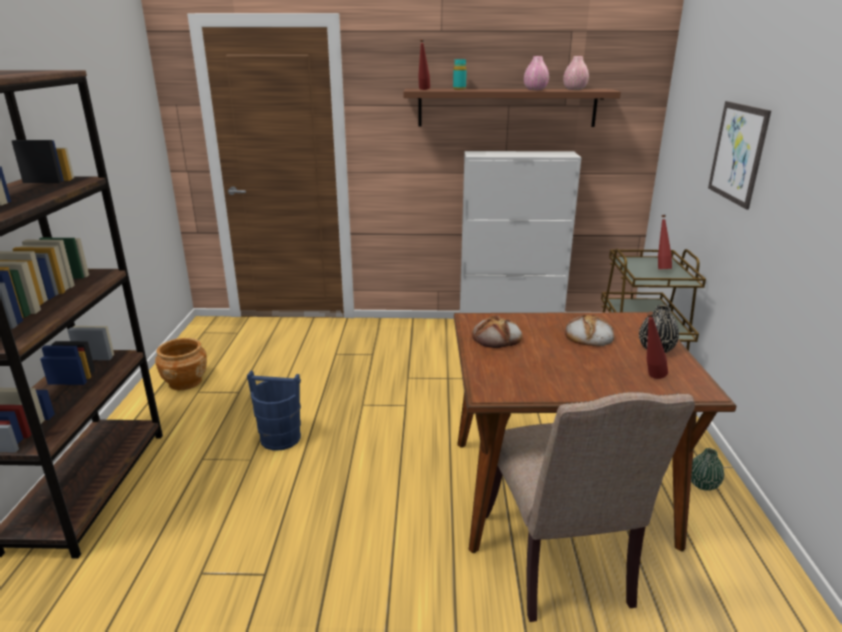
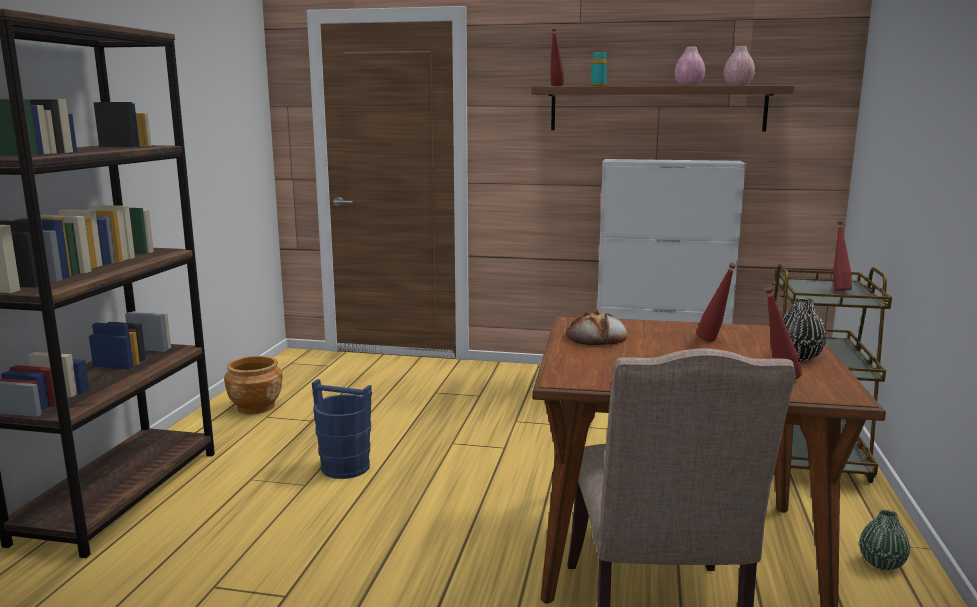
camera: 10 degrees right, 10 degrees down
bread [565,314,614,346] -> red bottle [696,263,736,342]
picture [708,101,771,209] -> none

